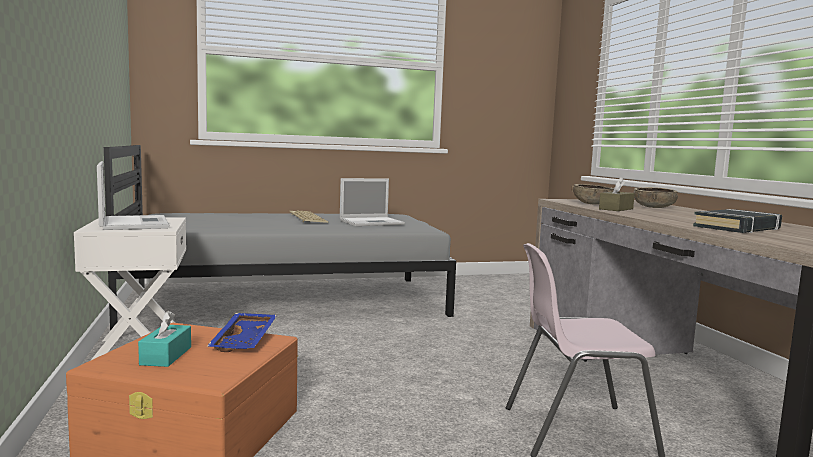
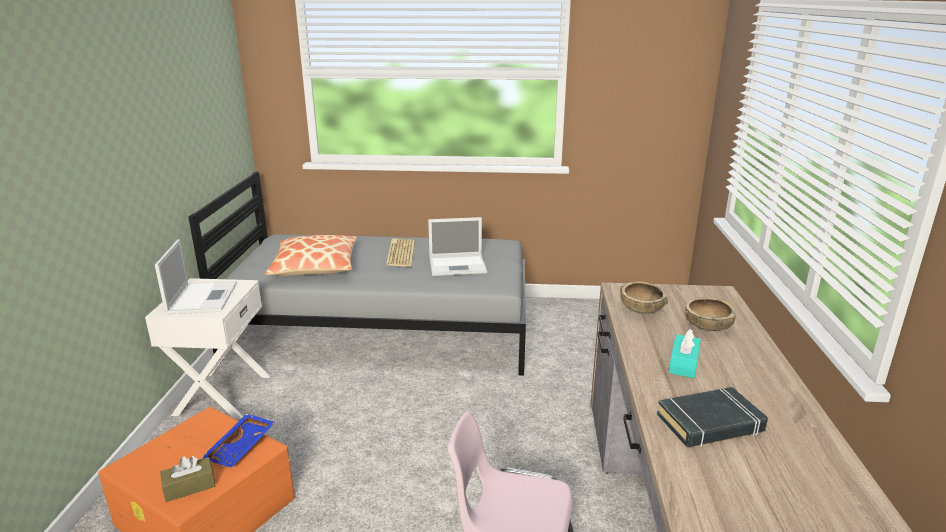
camera: 20 degrees right, 15 degrees up
turquoise tissue box [138,311,191,367] -> turquoise tissue box moved to [669,329,701,378]
brown tissue box [599,177,635,211] -> brown tissue box moved to [160,456,215,502]
none -> pillow [265,235,357,276]

